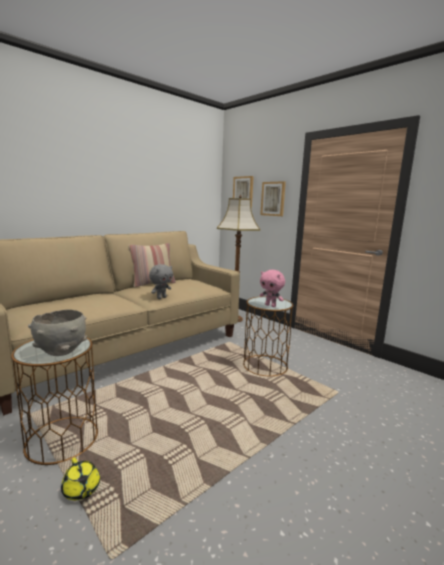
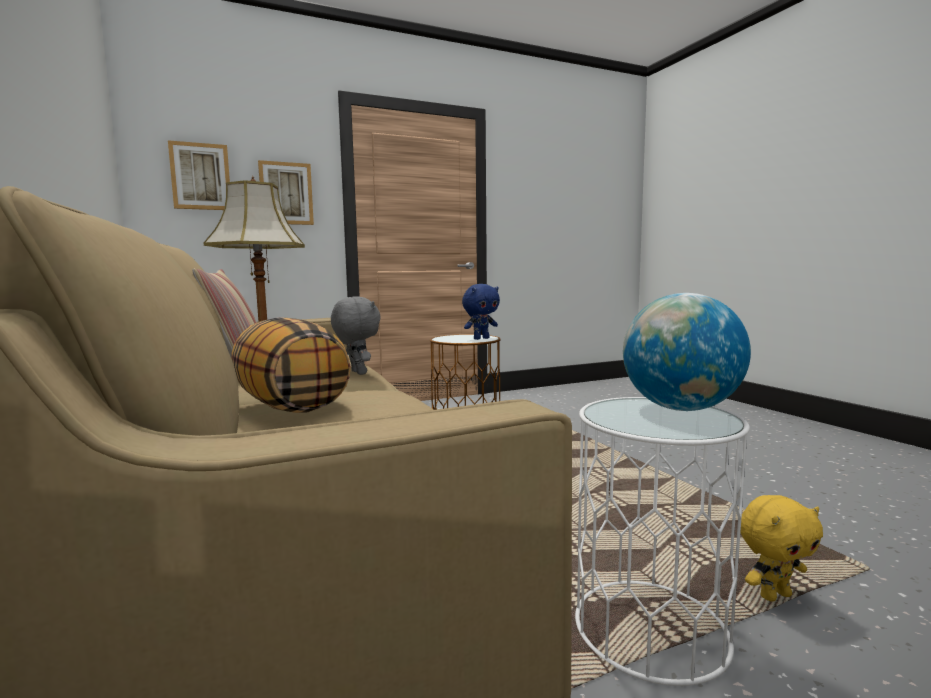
camera: 70 degrees left, 5 degrees down
brown side table [11,337,98,465] -> white side table [575,397,750,686]
grey bowl [28,310,87,356] -> globe [623,293,751,411]
yellow teapot [61,458,100,500] -> yellow plush toy [740,495,823,602]
pink plush toy [260,270,285,307] -> blue plush toy [462,284,500,340]
none -> pillow [231,317,351,413]

